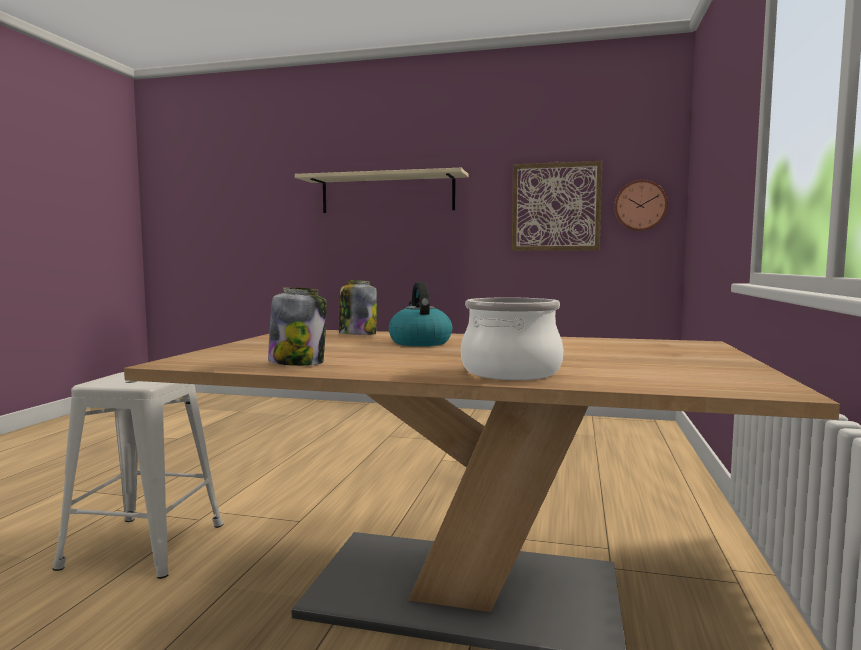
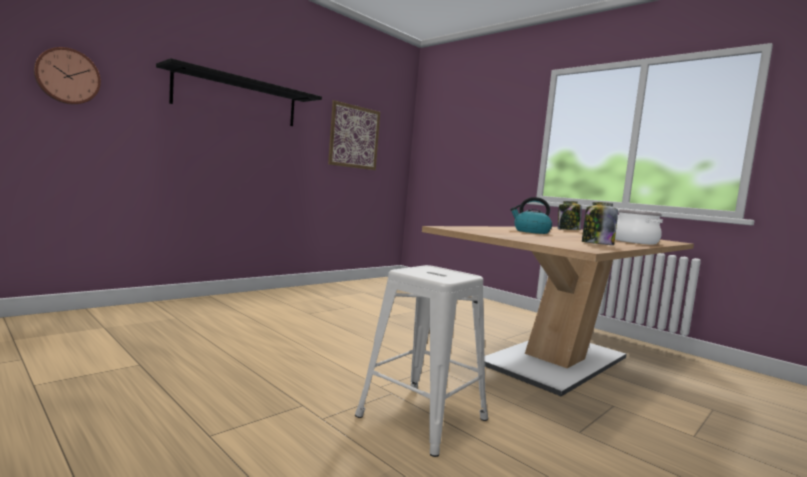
camera: 60 degrees left, 0 degrees up
beige shelf [295,168,469,213] -> black shelf [156,58,322,126]
jar [339,280,377,335] -> jar moved to [558,201,582,230]
wall clock [614,180,668,231] -> wall clock moved to [34,47,101,104]

